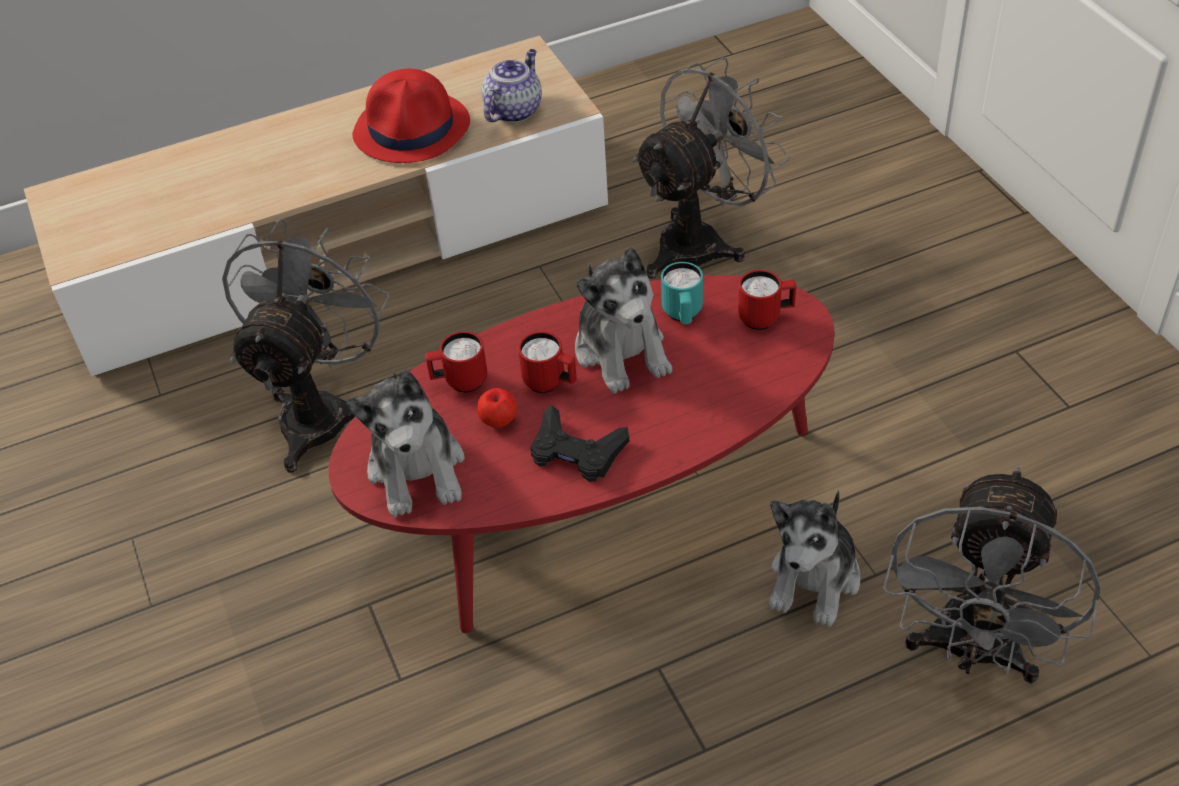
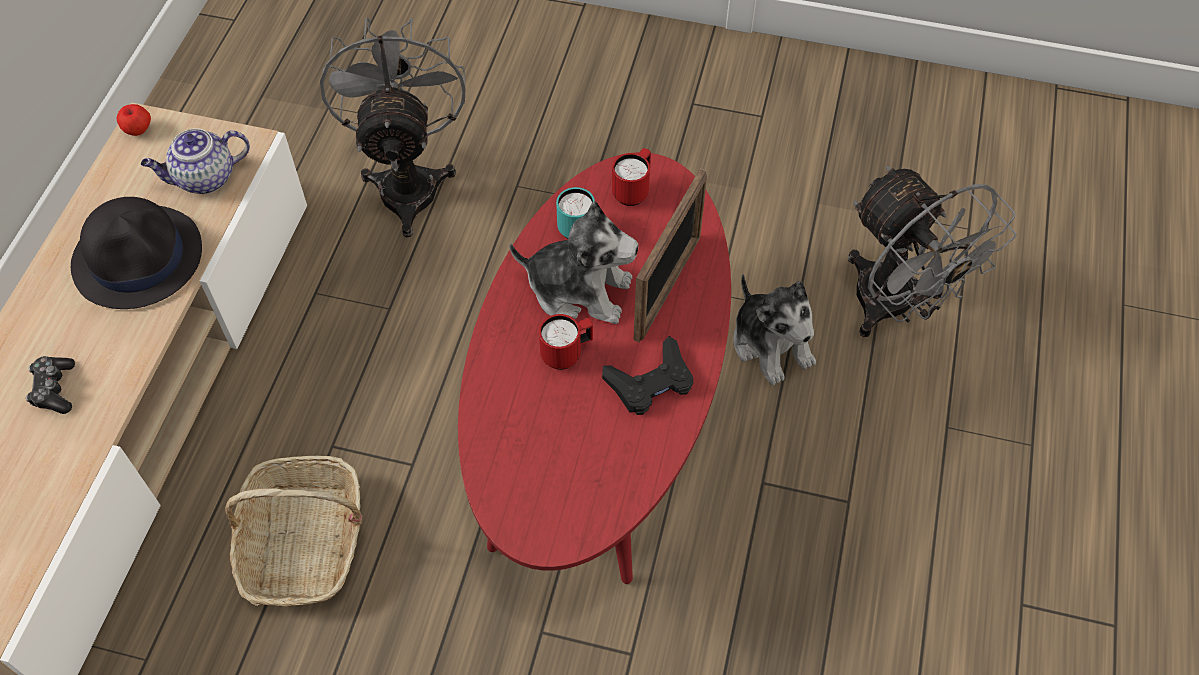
camera: 55 degrees left, 10 degrees up
grey fan [222,219,390,472] -> basket [225,456,363,606]
plush toy [346,370,465,517] -> none
red hat [352,69,470,163] -> black hat [71,197,202,309]
red mug [425,331,487,393] -> none
apple [477,388,517,428] -> apple moved to [116,104,151,136]
teapot [482,49,542,123] -> teapot turned 90 degrees counterclockwise [141,128,250,194]
none -> game controller [26,356,75,414]
none -> picture frame [633,169,707,342]

